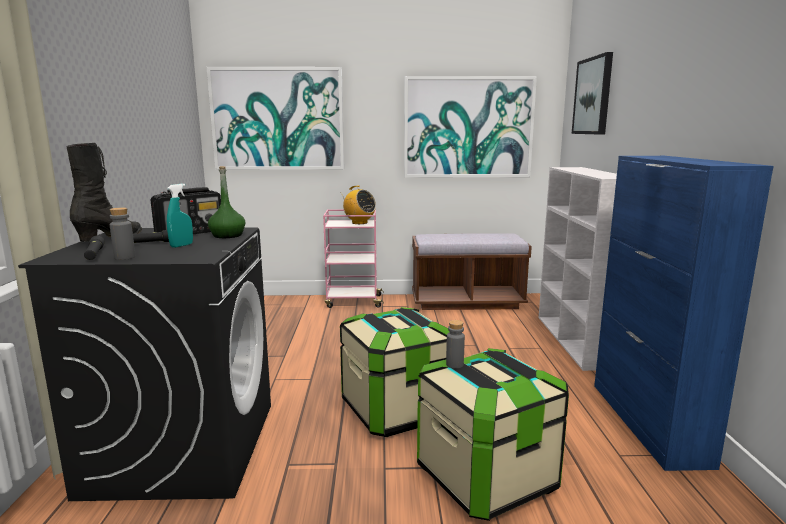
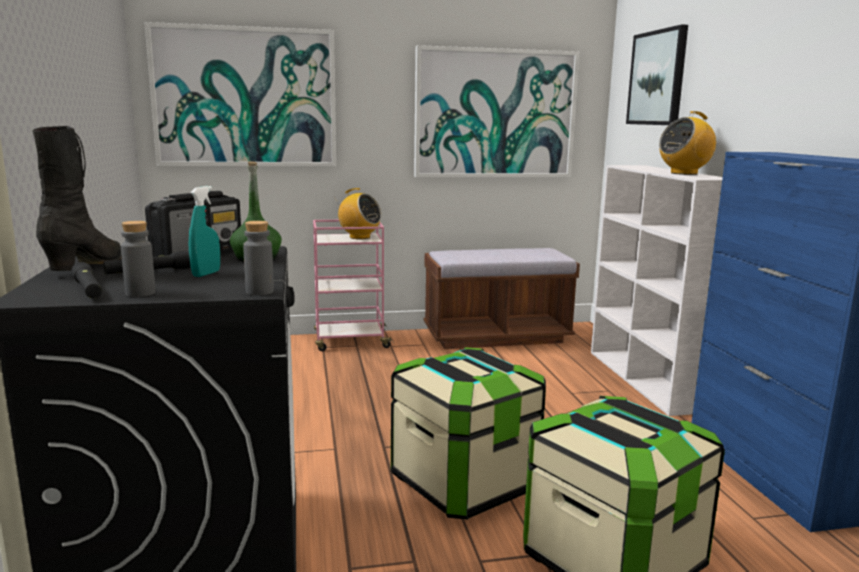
camera: 10 degrees left, 0 degrees up
grey bottle [446,320,465,368] -> grey bottle moved to [243,221,274,295]
none -> radio [659,111,716,175]

